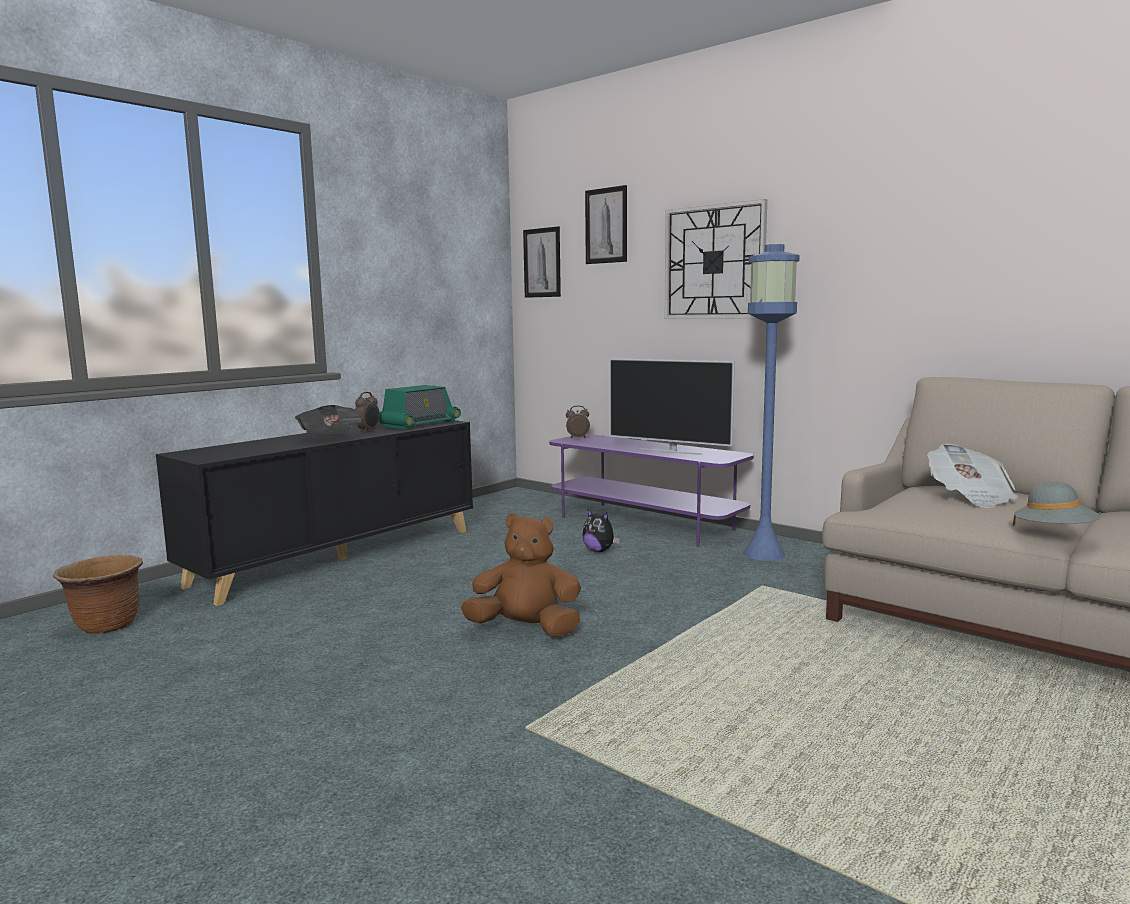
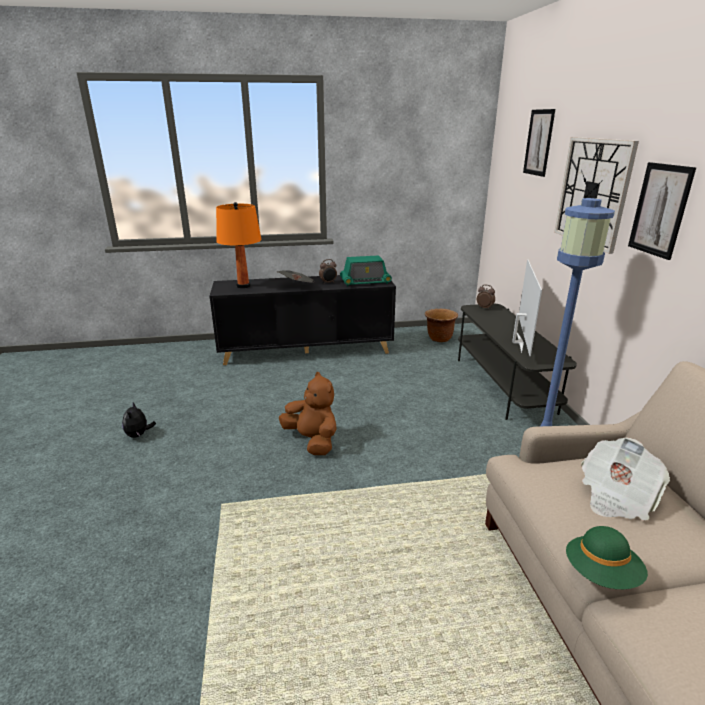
camera: 40 degrees right, 15 degrees up
brown planter [53,555,143,634] -> brown planter moved to [425,309,458,342]
picture [523,226,561,298] -> picture moved to [628,162,696,260]
purple tv stand [549,434,754,547] -> grey tv stand [458,304,577,420]
plush toy [582,509,620,552] -> plush toy moved to [122,402,156,438]
television [609,358,735,455] -> television turned 150 degrees counterclockwise [512,259,542,357]
grey hat [1013,482,1101,526] -> green hat [566,526,648,589]
none -> orange table lamp [216,202,261,288]

